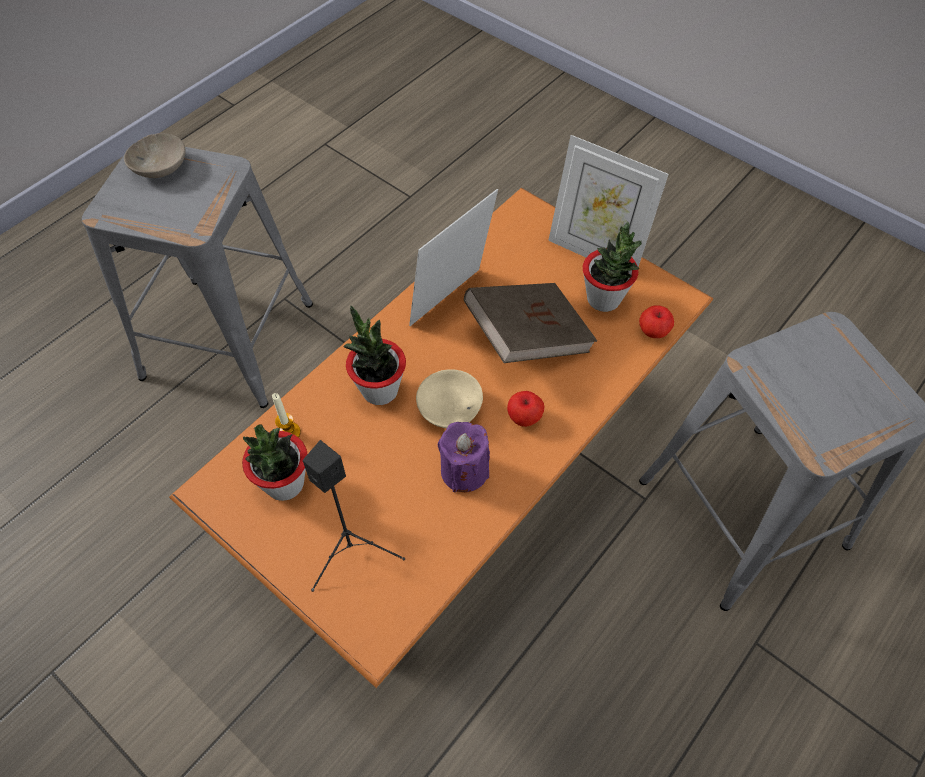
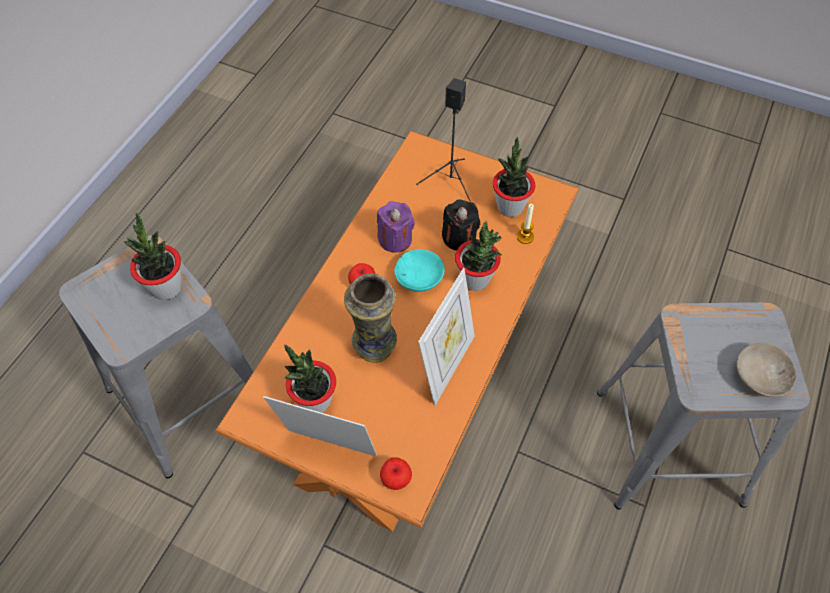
camera: 165 degrees right, 0 degrees up
beige bowl [416,369,483,428] -> turquoise bowl [395,249,445,292]
brown book [464,283,597,363] -> vase [344,273,397,363]
apple [639,305,674,338] -> apple moved to [380,457,412,490]
none -> potted plant [124,213,182,300]
none -> black candle [442,199,480,251]

